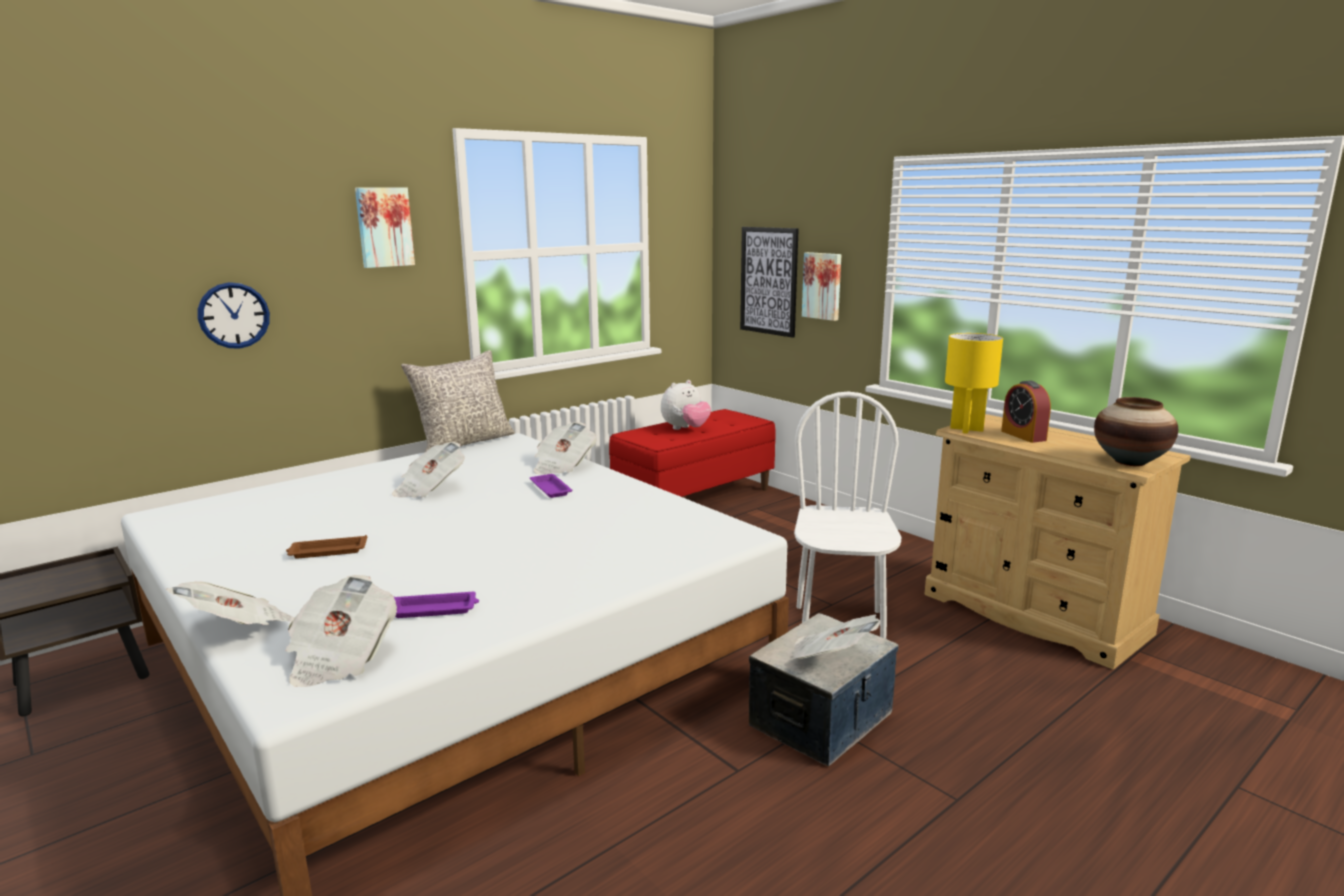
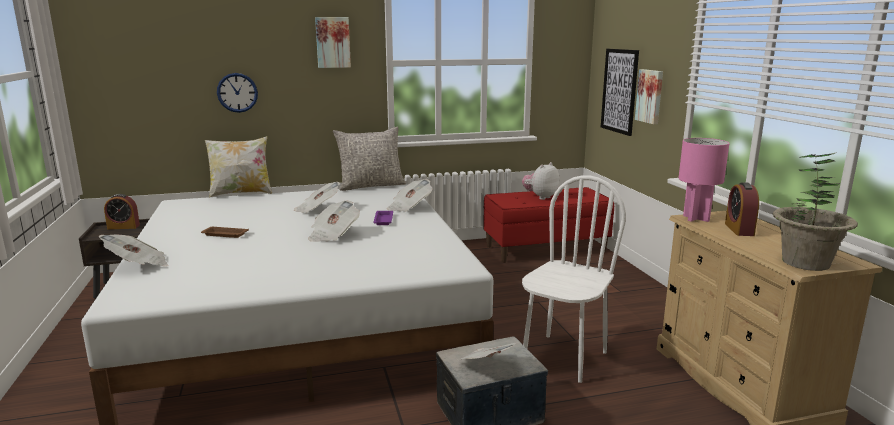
camera: 25 degrees right, 0 degrees up
newspaper [286,575,397,687] -> newspaper moved to [308,200,360,242]
purple tray [393,592,479,618] -> none
plush toy [661,380,711,430] -> plush toy turned 150 degrees clockwise [522,162,560,200]
yellow table lamp [945,333,1003,434] -> pink table lamp [679,138,729,222]
vase [1094,397,1178,466] -> potted plant [773,152,858,271]
none -> alarm clock [104,194,140,229]
none -> pillow [205,136,272,198]

